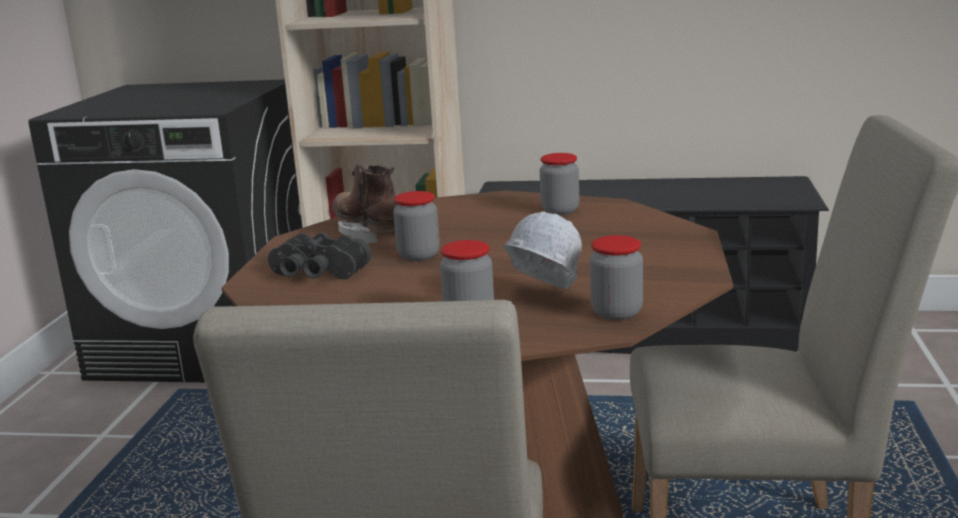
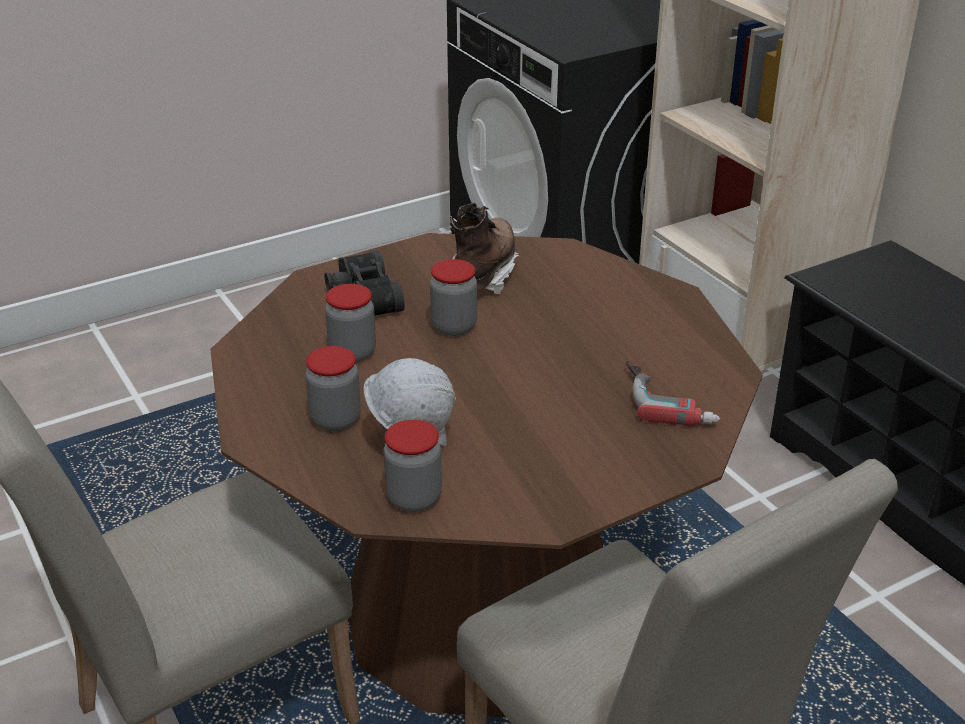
camera: 50 degrees right, 15 degrees up
jar [540,153,579,215] -> jar moved to [325,284,376,363]
none -> power drill [626,361,720,427]

